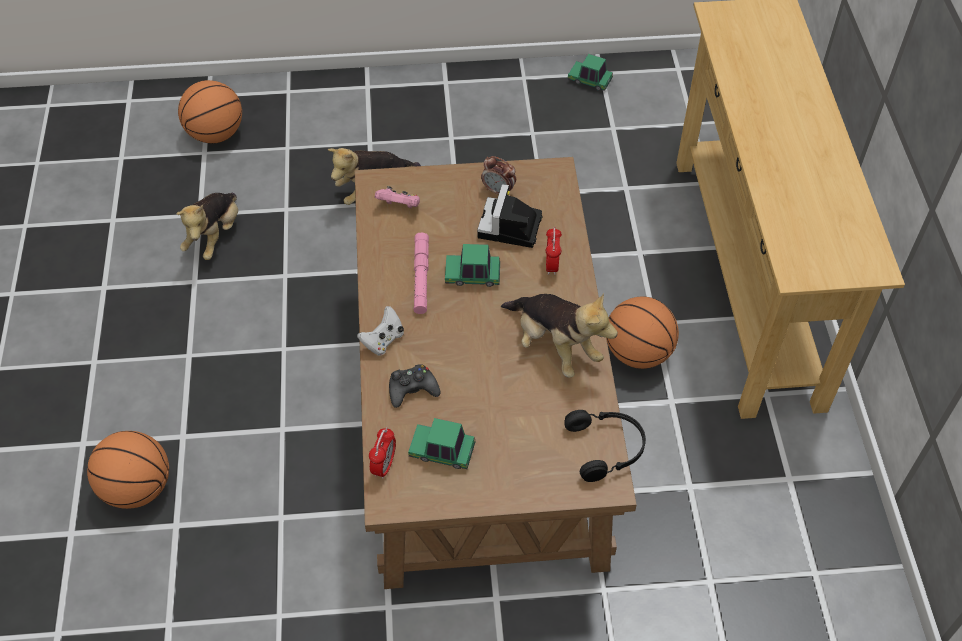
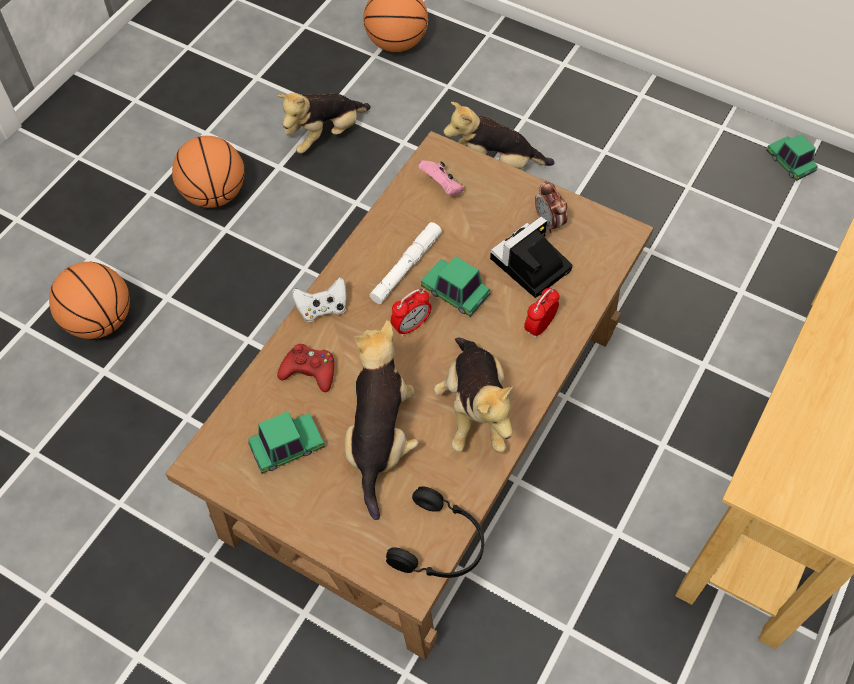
camera: 35 degrees right, 5 degrees up
alarm clock [369,427,396,479] -> alarm clock moved to [391,289,431,336]
black game controller [389,364,440,408] -> red game controller [277,344,334,392]
toy car [408,418,476,469] -> toy car turned 105 degrees clockwise [248,412,325,474]
pink flashlight [414,233,429,314] -> white flashlight [370,222,442,304]
basketball [606,296,679,369] -> basketball moved to [172,136,245,208]
none -> plush toy [345,320,419,520]

